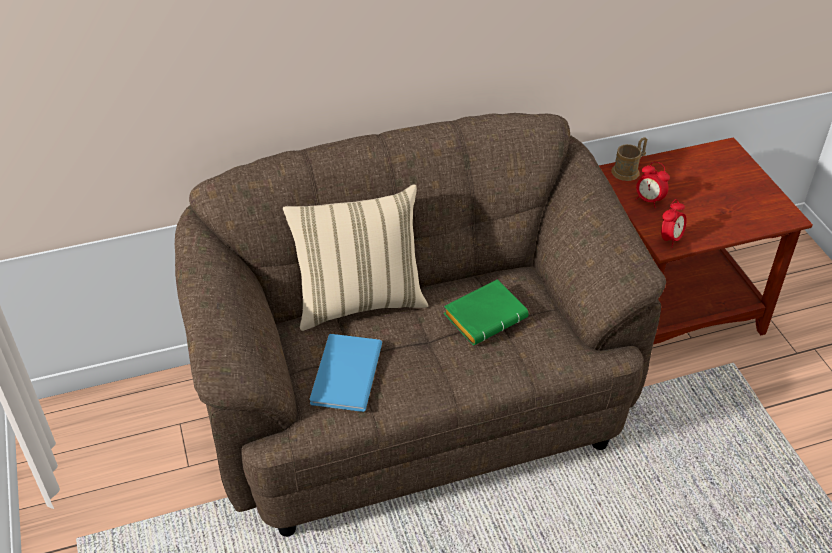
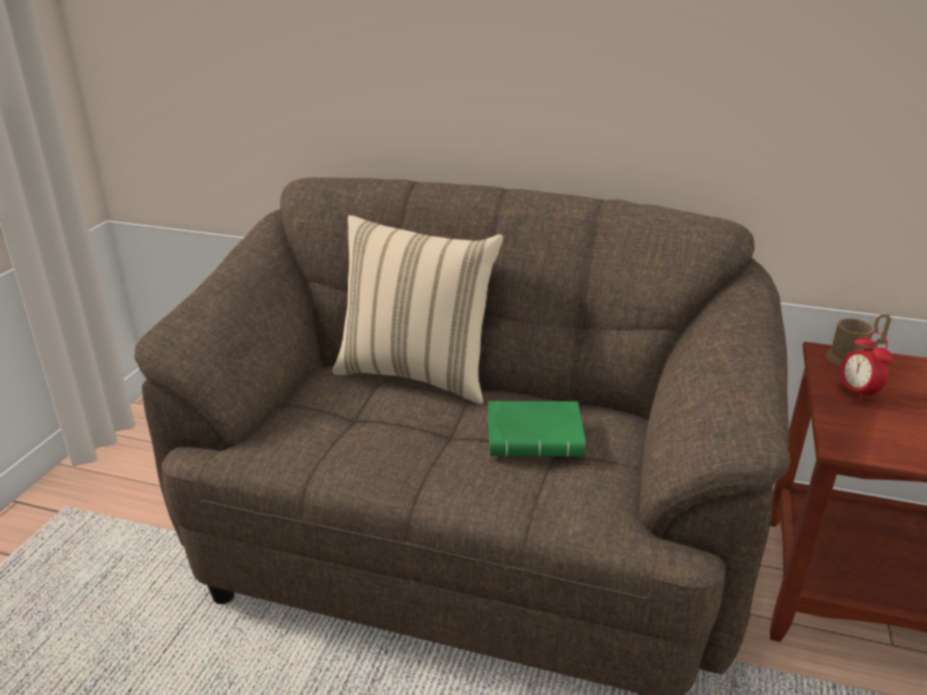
camera: 35 degrees right, 15 degrees down
blue book [309,334,382,412] -> none
alarm clock [661,199,687,248] -> none

